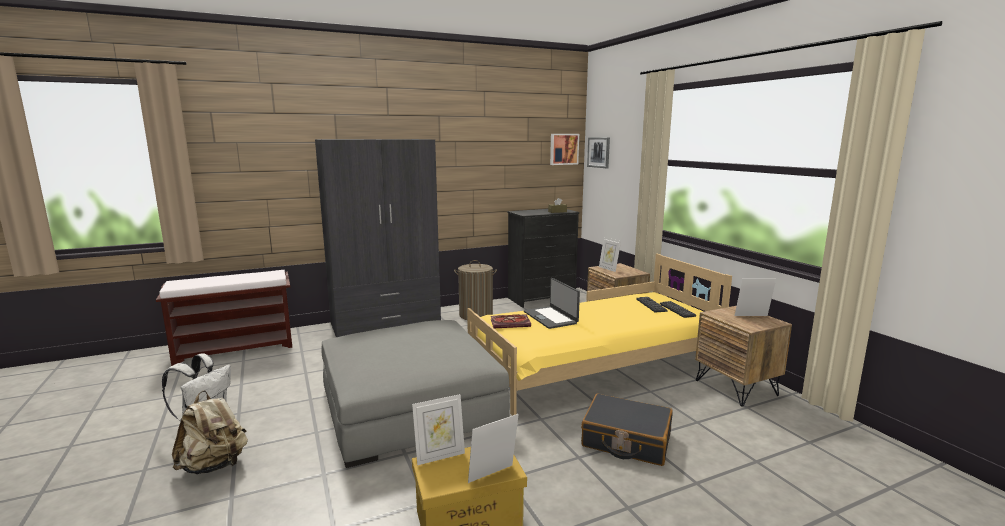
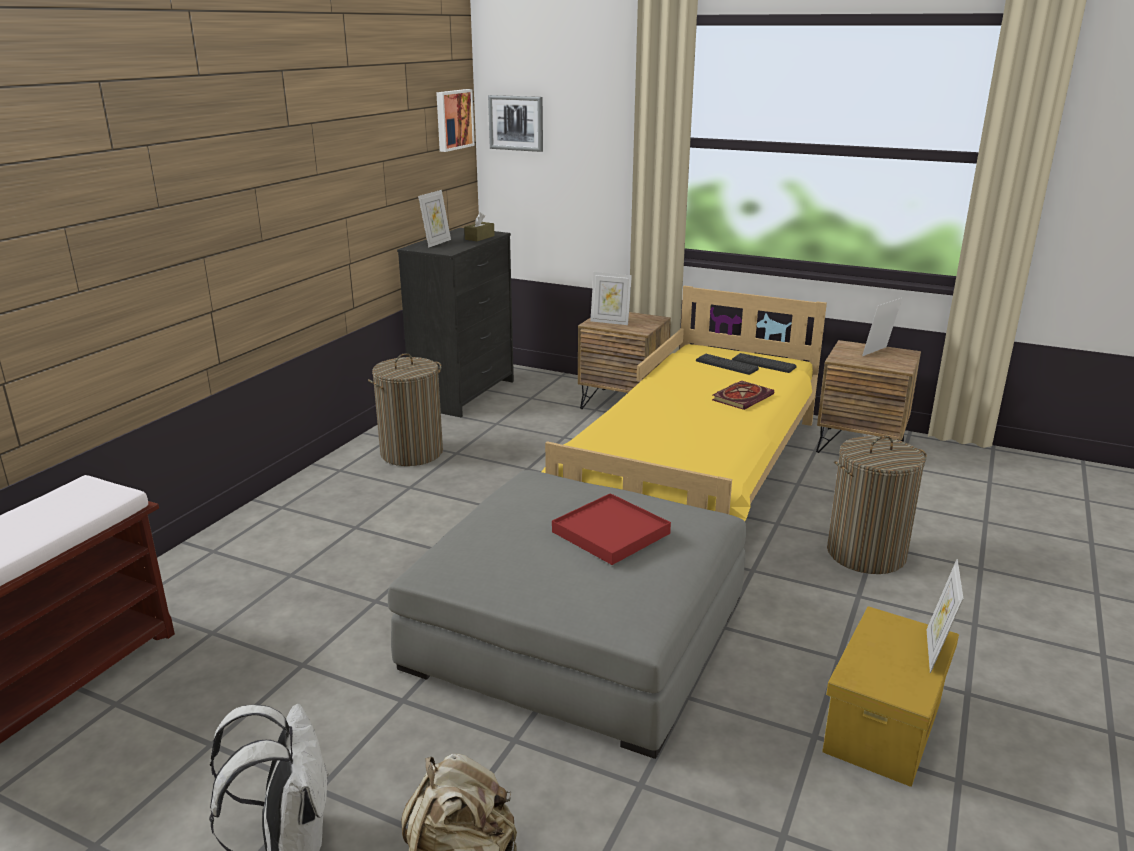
camera: 40 degrees left, 10 degrees up
grey wardrobe [315,139,441,337] -> none
picture frame [412,394,465,465] -> picture frame moved to [418,190,451,248]
book [491,314,531,328] -> book moved to [712,381,775,410]
laptop [524,278,580,329] -> none
black suitcase [581,393,673,466] -> laundry basket [827,436,927,574]
none -> red tray [552,493,671,565]

